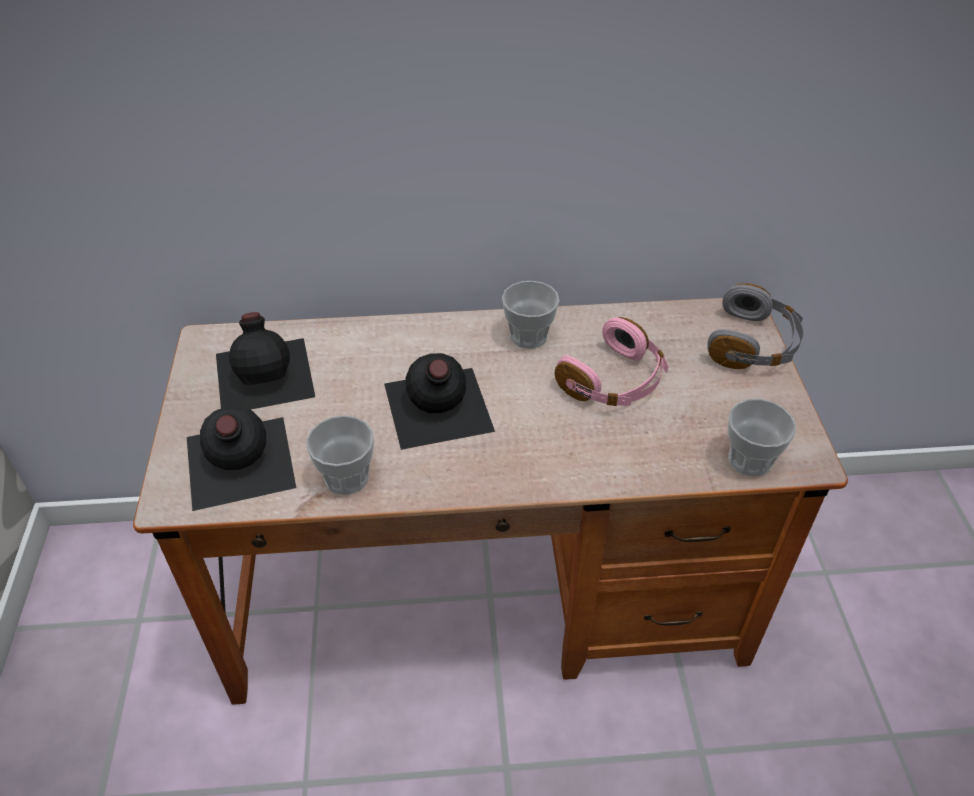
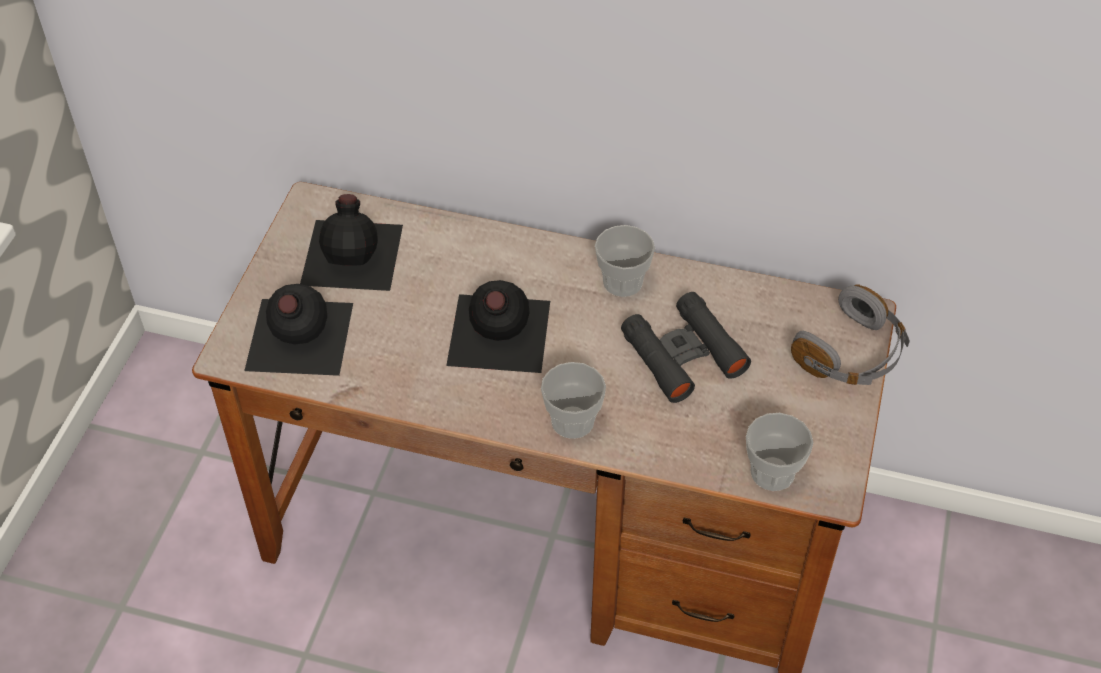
camera: 20 degrees right, 5 degrees up
cup [306,415,374,495] -> cup moved to [541,362,606,439]
pink headphones [555,317,669,406] -> black binoculars [621,292,751,403]

